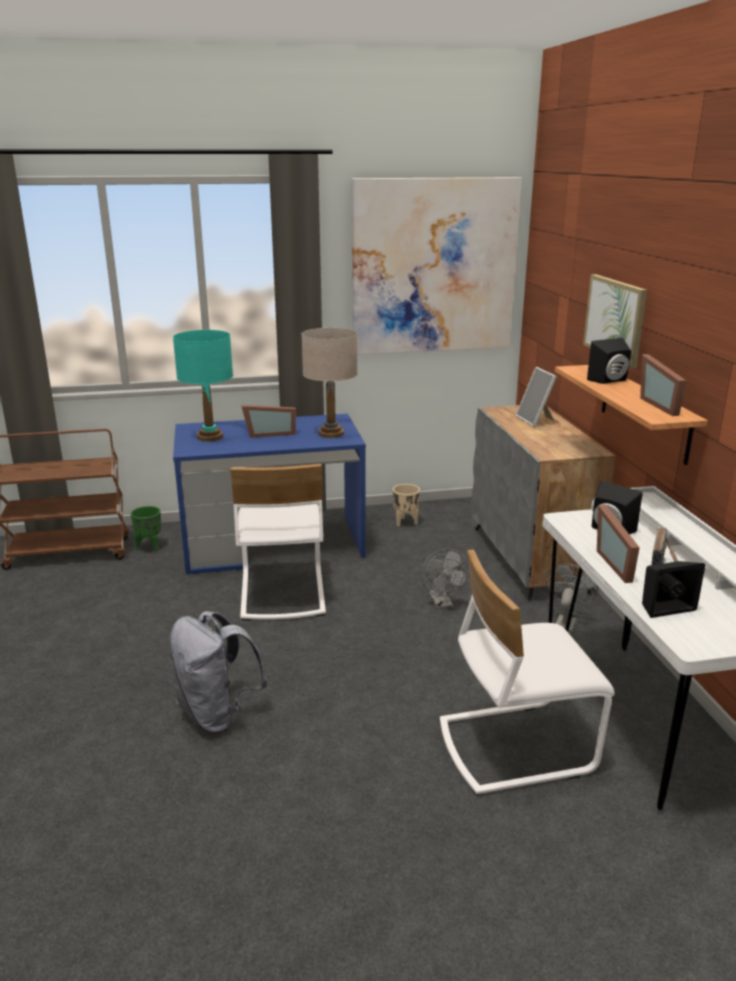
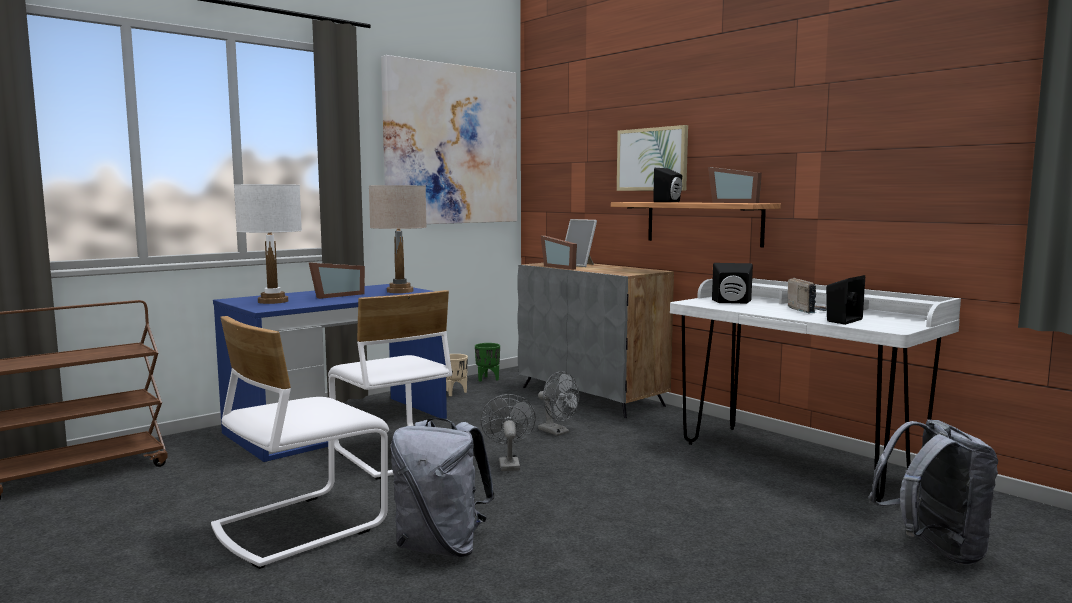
camera: 30 degrees left, 15 degrees down
green planter [131,506,162,552] -> green planter moved to [475,343,500,382]
turquoise table lamp [173,330,233,442] -> white table lamp [234,184,302,304]
white chair [440,550,615,795] -> white chair moved to [211,316,389,569]
grey fan [546,564,598,634] -> grey fan moved to [480,394,536,471]
picture frame [597,504,640,583] -> picture frame moved to [541,235,577,270]
none -> grey backpack [869,419,998,565]

